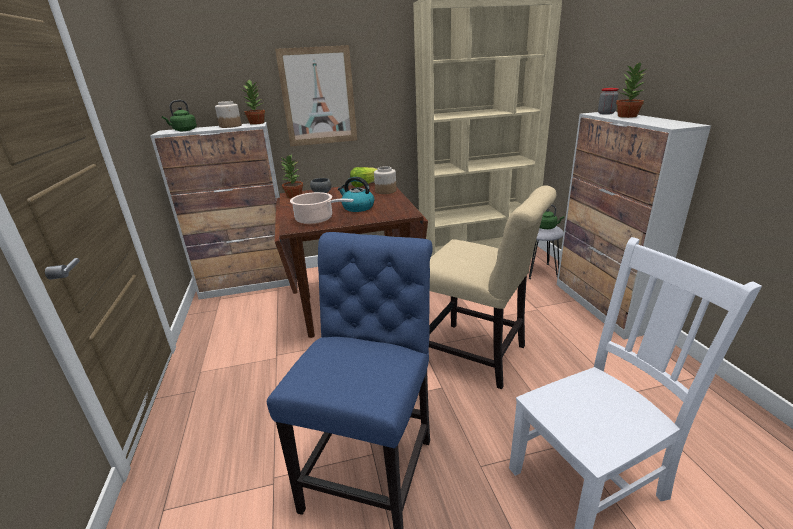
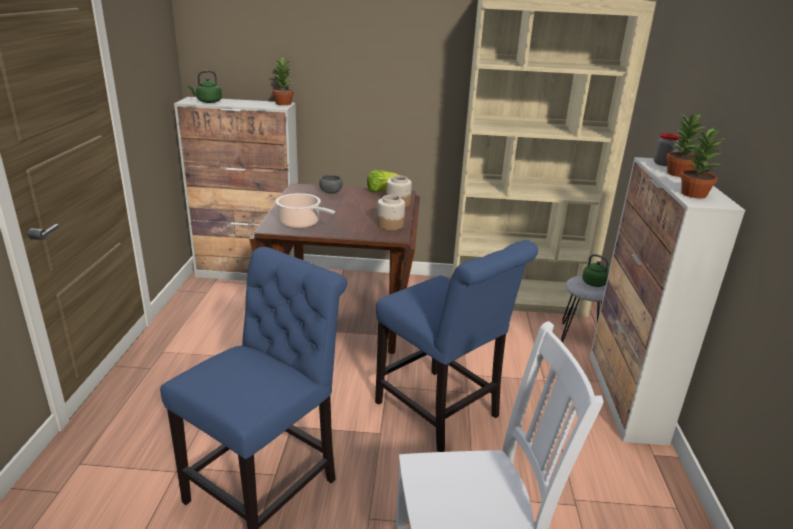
camera: 15 degrees right, 0 degrees up
jar [215,101,242,128] -> jar moved to [377,195,405,230]
picture [275,45,357,147] -> none
potted plant [280,155,303,198] -> potted plant moved to [680,127,724,198]
kettle [338,177,374,212] -> none
beige chair [429,185,556,389] -> blue chair [375,240,538,452]

